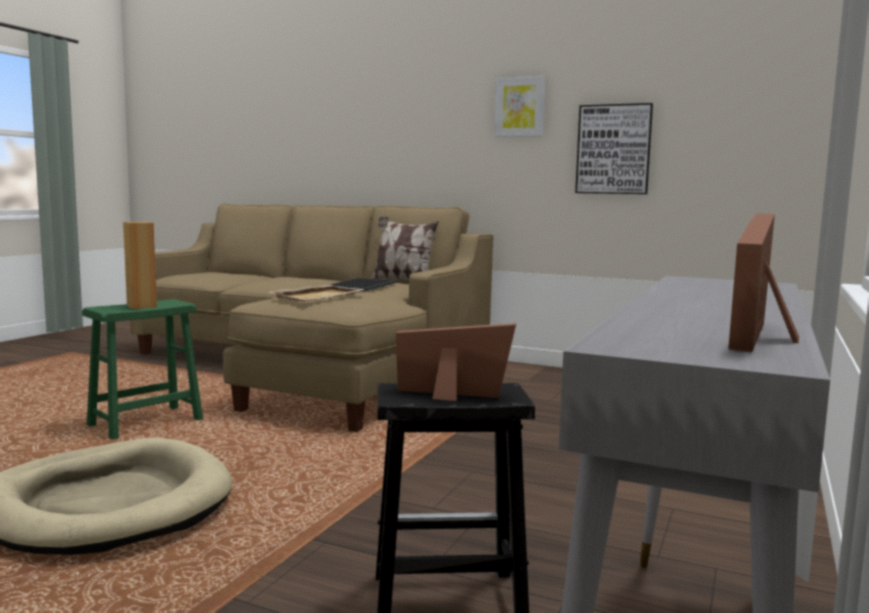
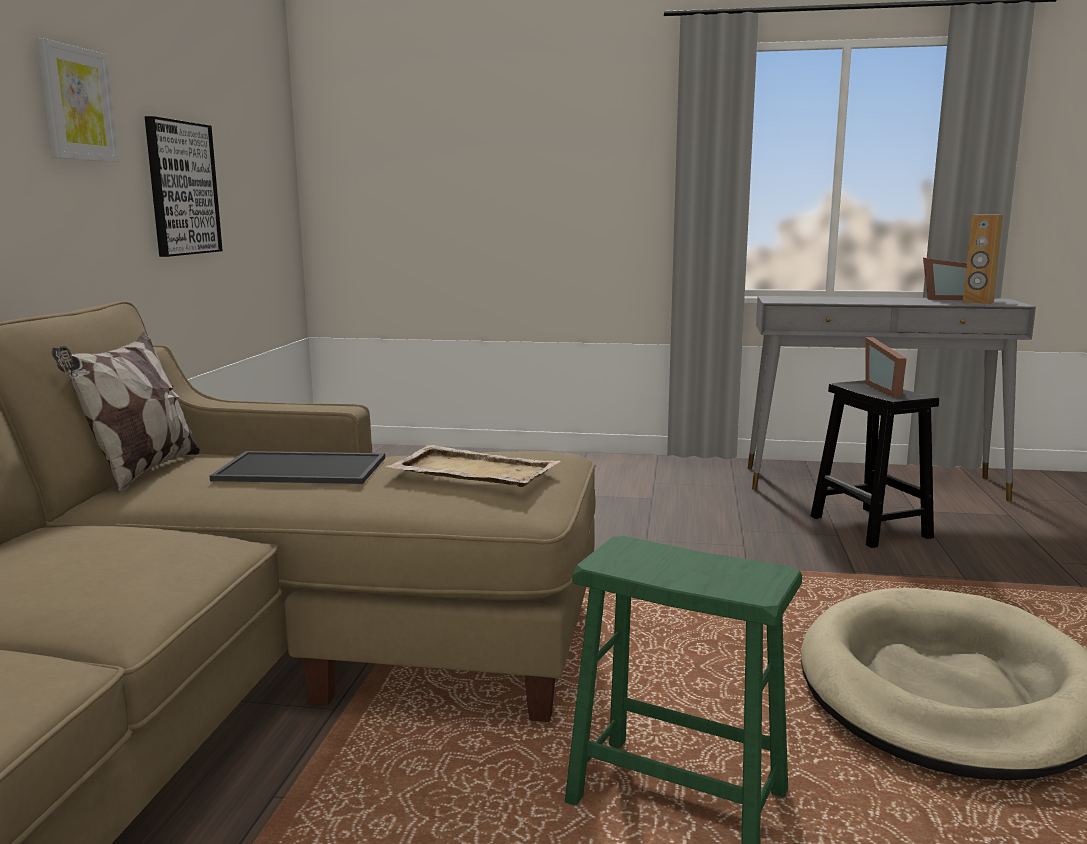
camera: 105 degrees left, 5 degrees up
brown speaker [123,222,157,309] -> brown speaker moved to [963,214,1003,304]

